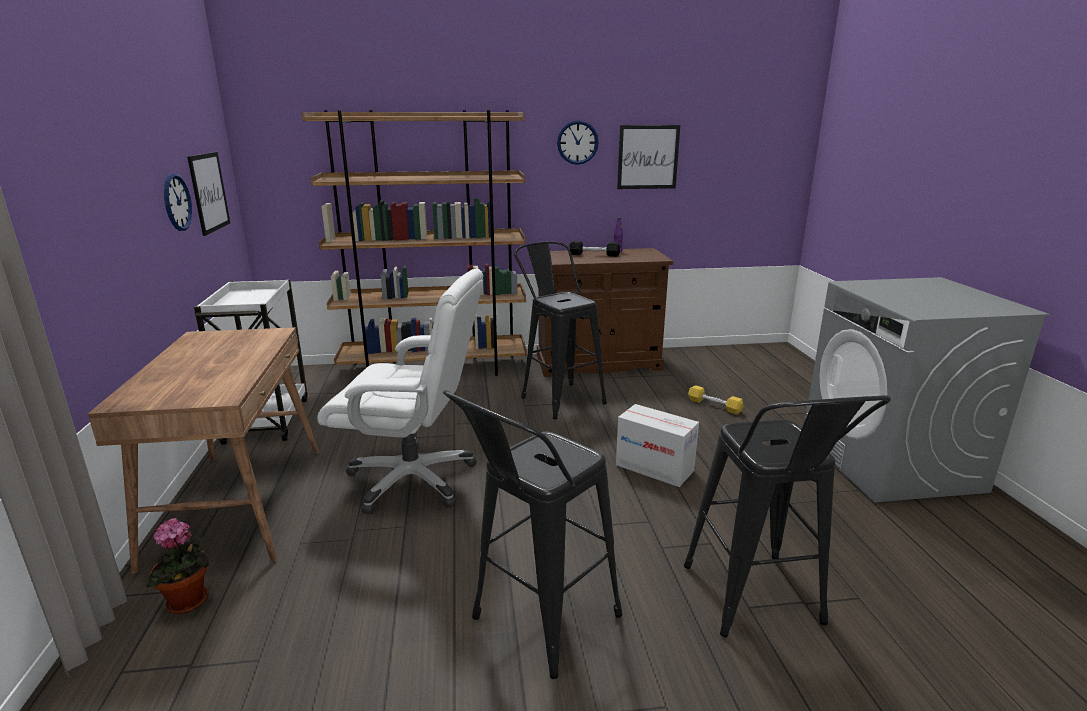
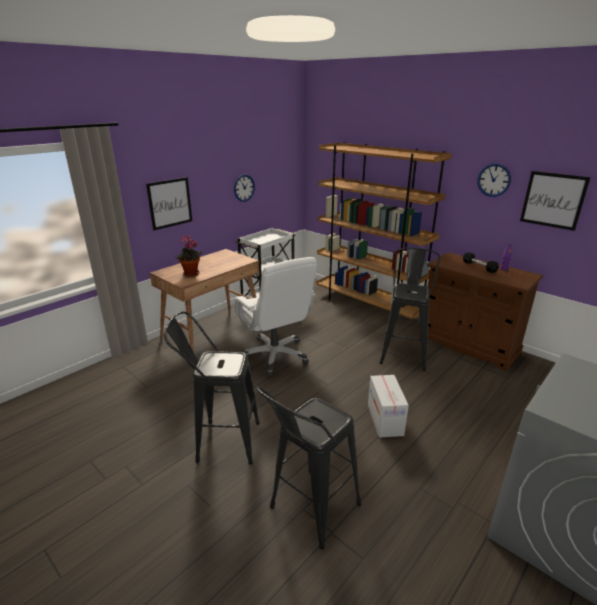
camera: 50 degrees right, 5 degrees up
potted plant [146,518,210,614] -> potted plant moved to [175,235,202,277]
picture [187,152,230,236] -> picture moved to [146,177,192,230]
yellow dumbbell [688,385,743,415] -> none

